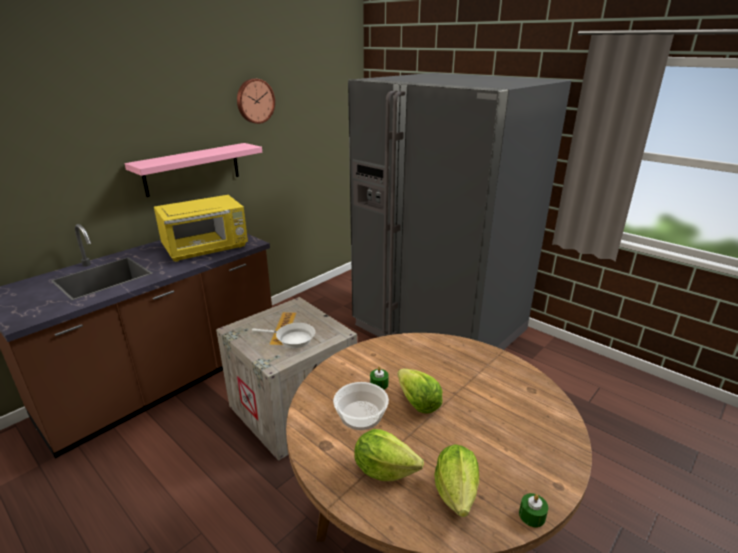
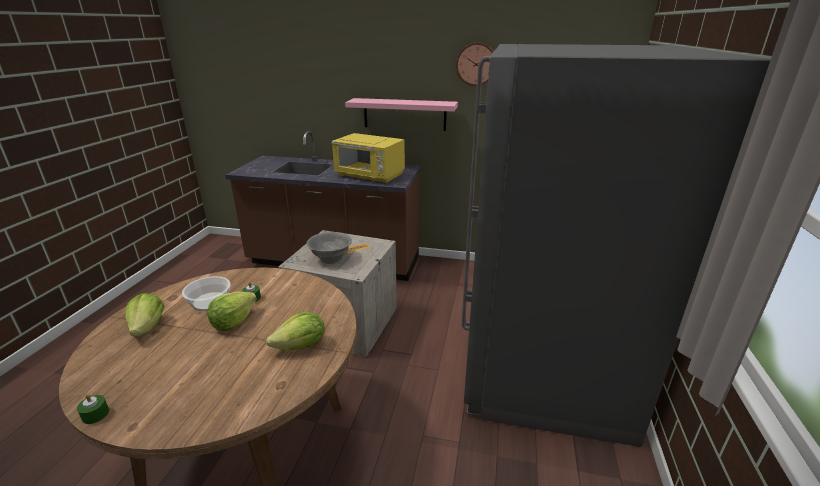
camera: 60 degrees right, 0 degrees up
white frying pan [252,323,315,348] -> grey bowl [307,232,352,264]
lettuce [434,444,479,517] -> lettuce moved to [266,312,325,350]

